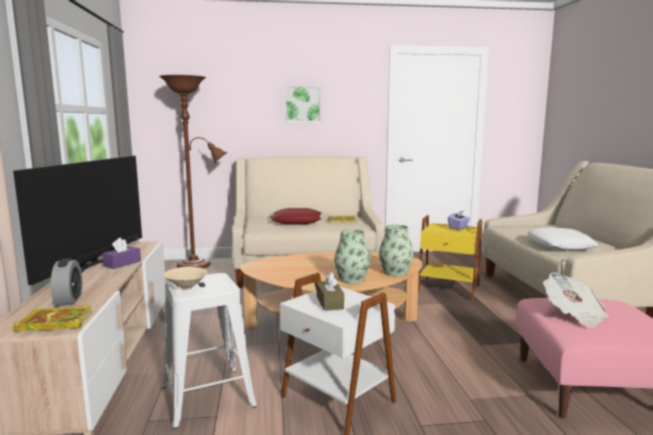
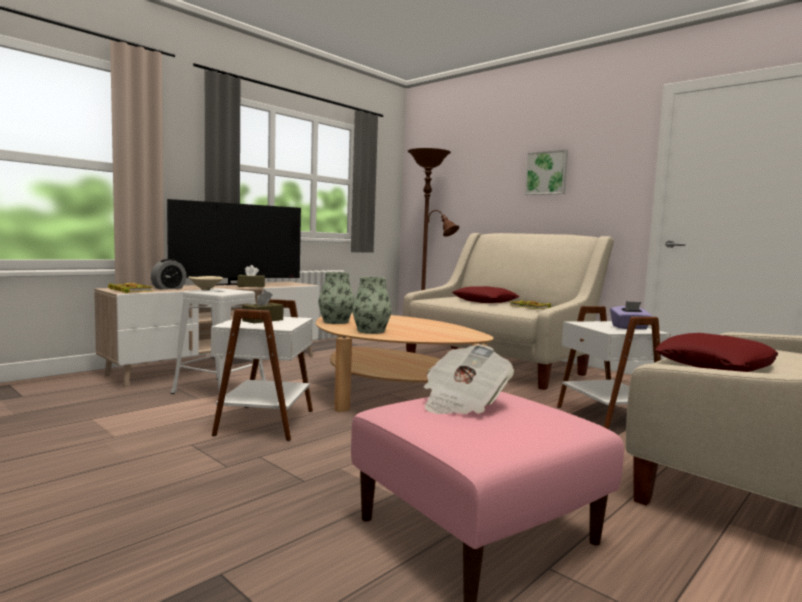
camera: 50 degrees right, 5 degrees down
purple tissue box [102,237,141,269] -> brown tissue box [237,265,265,287]
vase [379,225,414,276] -> vase moved to [318,272,354,324]
yellow side table [418,215,482,301] -> white side table [557,306,670,429]
white pillow [527,227,599,250] -> red pillow [655,333,778,372]

